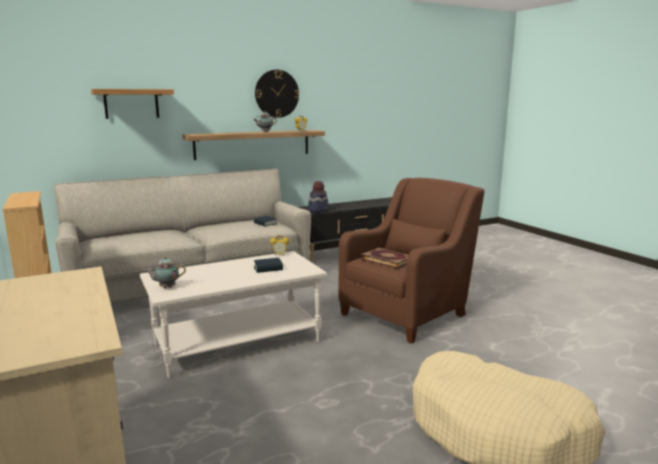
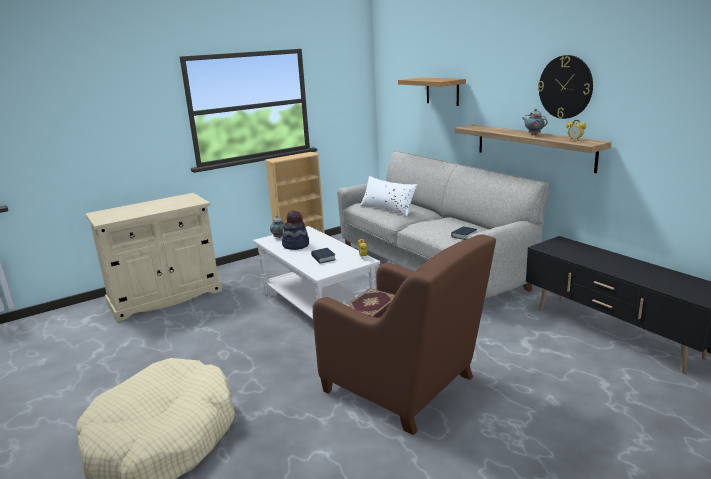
camera: 85 degrees right, 5 degrees up
hat [308,181,329,213] -> hat moved to [282,210,309,250]
none -> white pillow [360,176,417,217]

